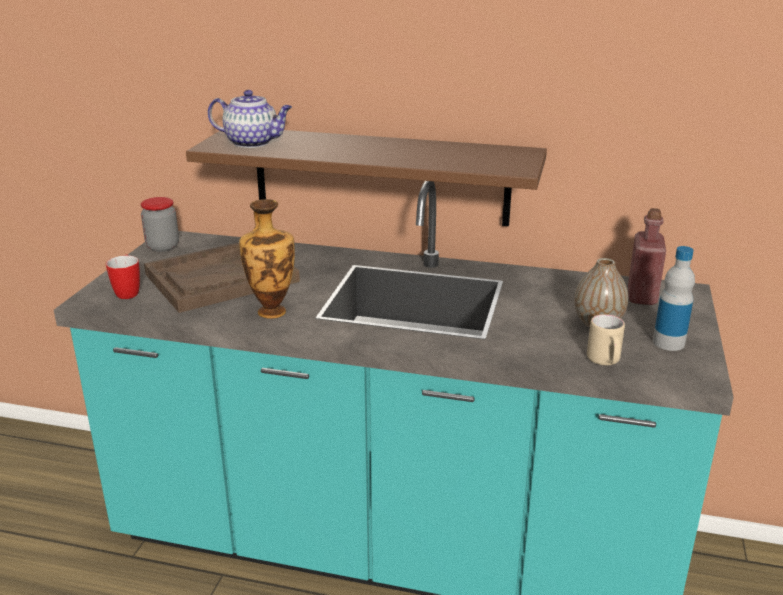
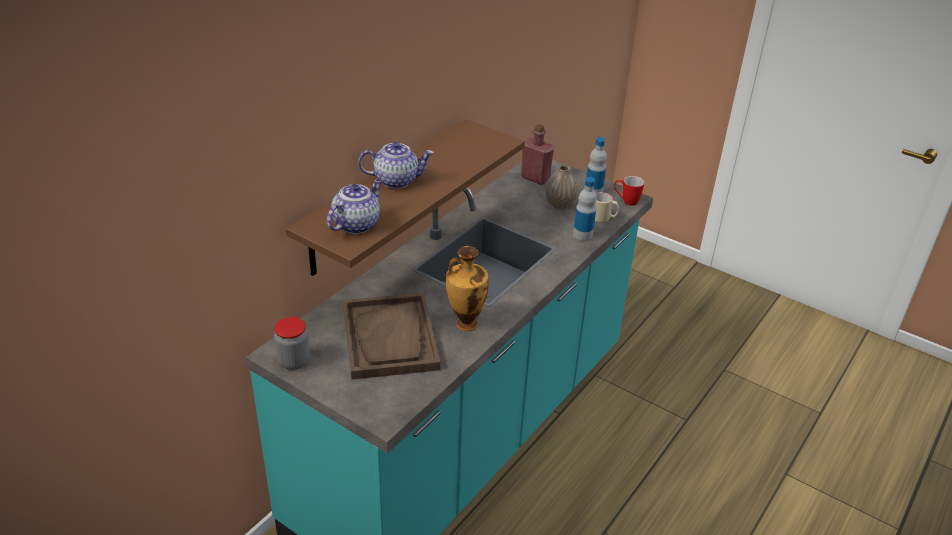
camera: 70 degrees left, 10 degrees up
mug [106,255,140,299] -> mug moved to [614,176,645,206]
none -> teapot [358,142,434,189]
none -> bottle [573,177,597,241]

